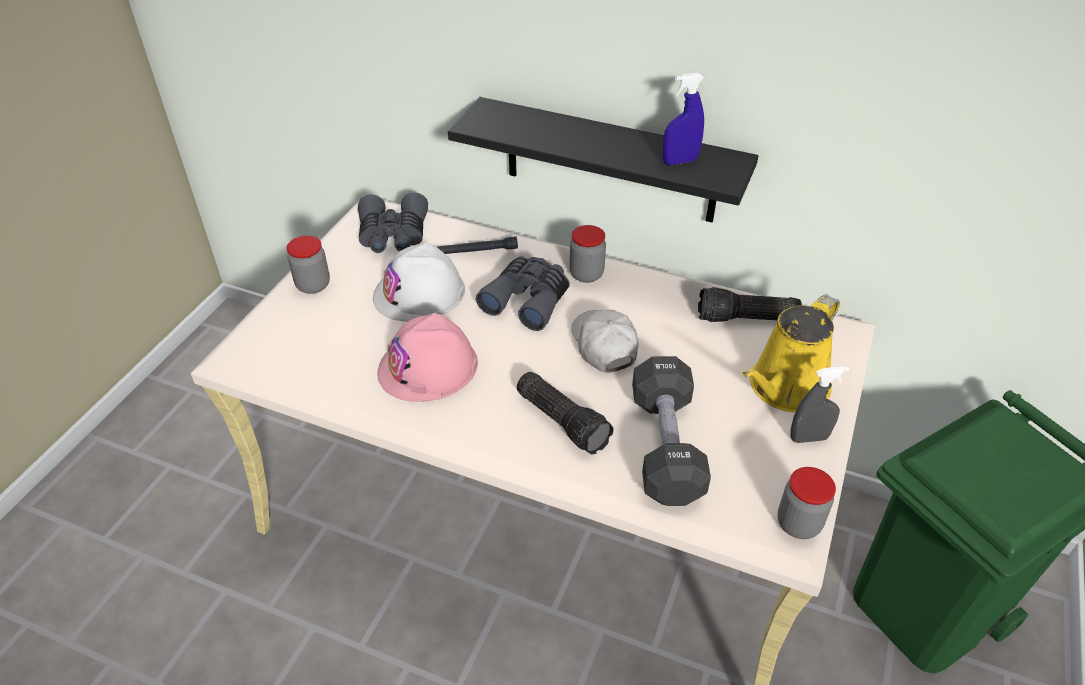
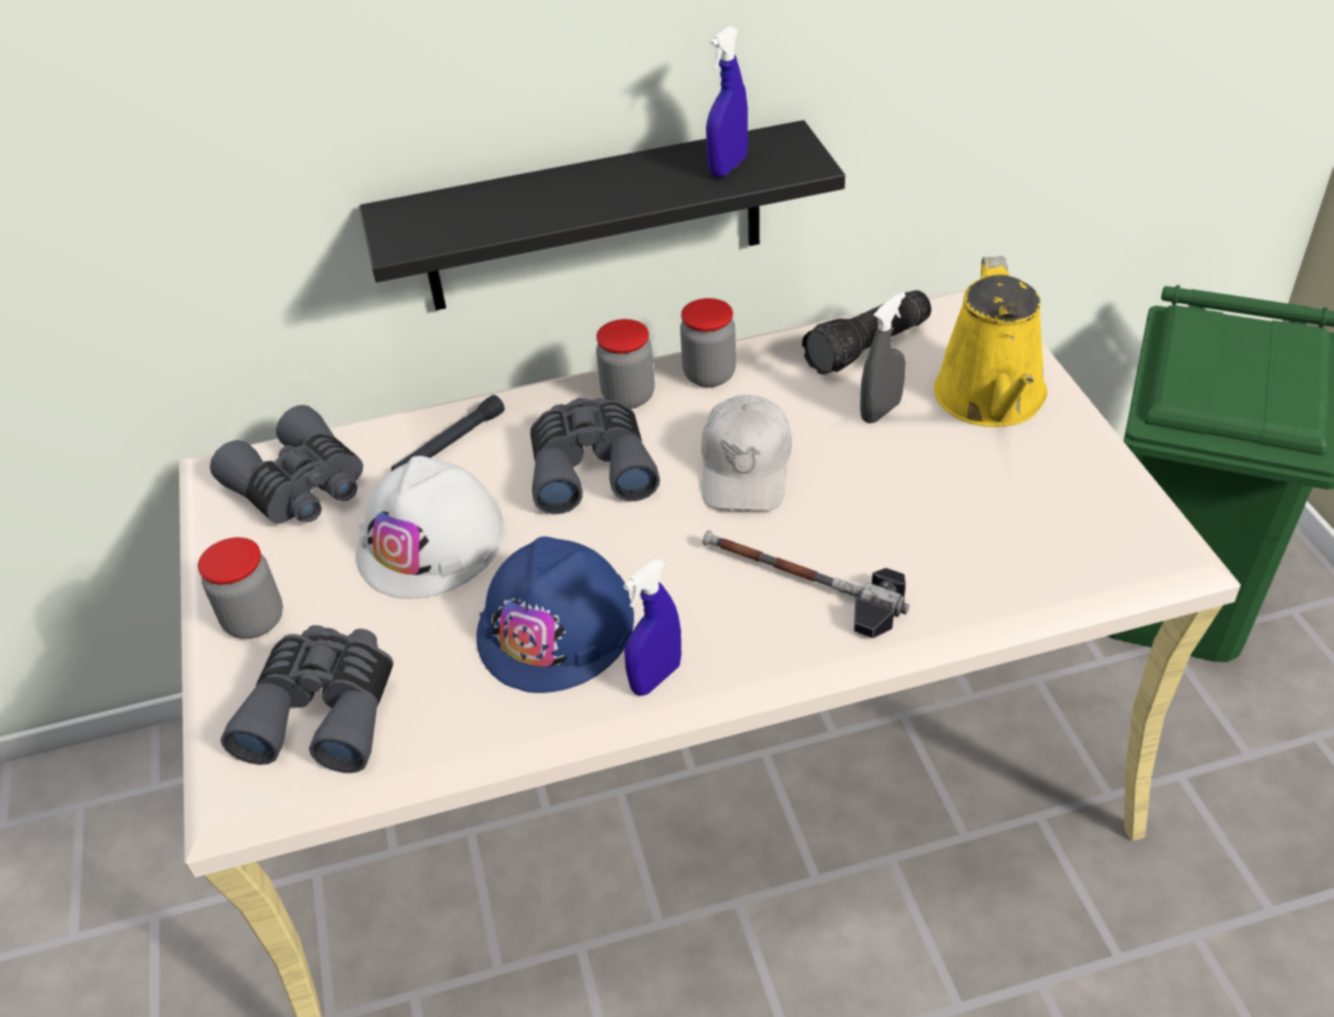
camera: 35 degrees left, 0 degrees up
pink hard hat [378,313,478,402] -> blue hard hat [476,536,634,693]
flashlight [517,372,614,455] -> hammer [703,530,910,638]
white cap [571,309,639,373] -> white cap turned 120 degrees counterclockwise [701,395,792,510]
black dumbbell [632,356,711,506] -> none
jar [777,467,836,539] -> jar moved to [680,298,736,387]
grey spray bottle [790,366,850,443] -> grey spray bottle moved to [860,292,906,423]
none -> grey binoculars [221,625,393,773]
none -> blue spray bottle [623,559,681,696]

